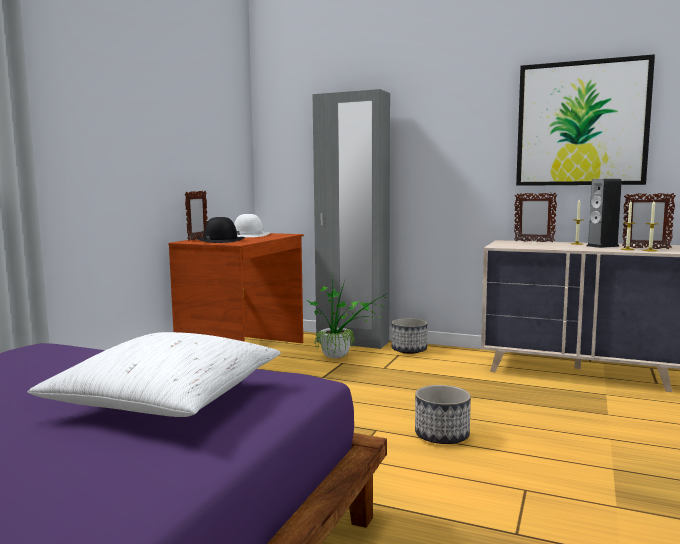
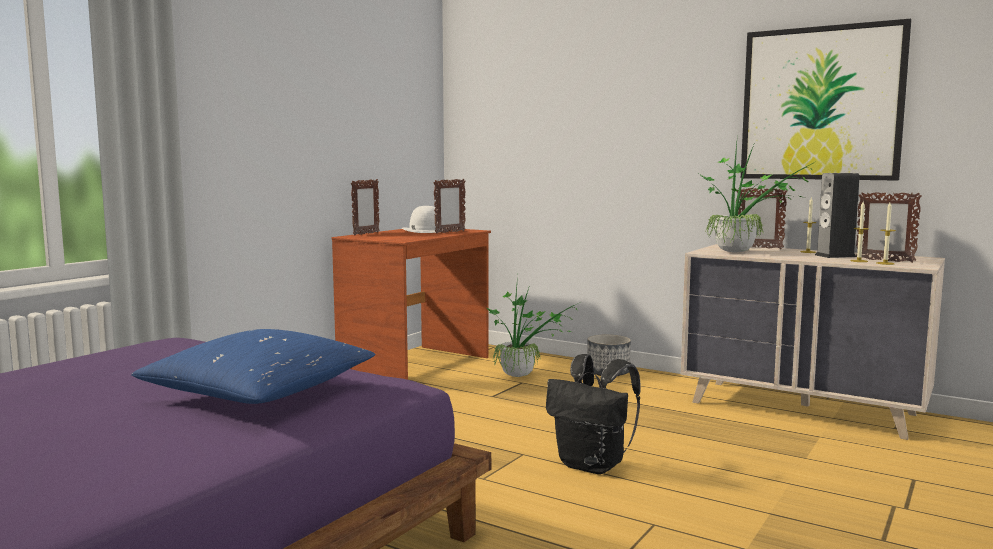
camera: 10 degrees right, 0 degrees up
white pillow [28,332,281,417] -> blue pillow [131,329,375,404]
black hat [196,217,245,243] -> none
grey wardrobe [313,89,390,349] -> none
planter [415,385,471,444] -> black backpack [546,354,641,474]
none -> picture frame [433,179,466,234]
none -> potted plant [699,143,815,253]

